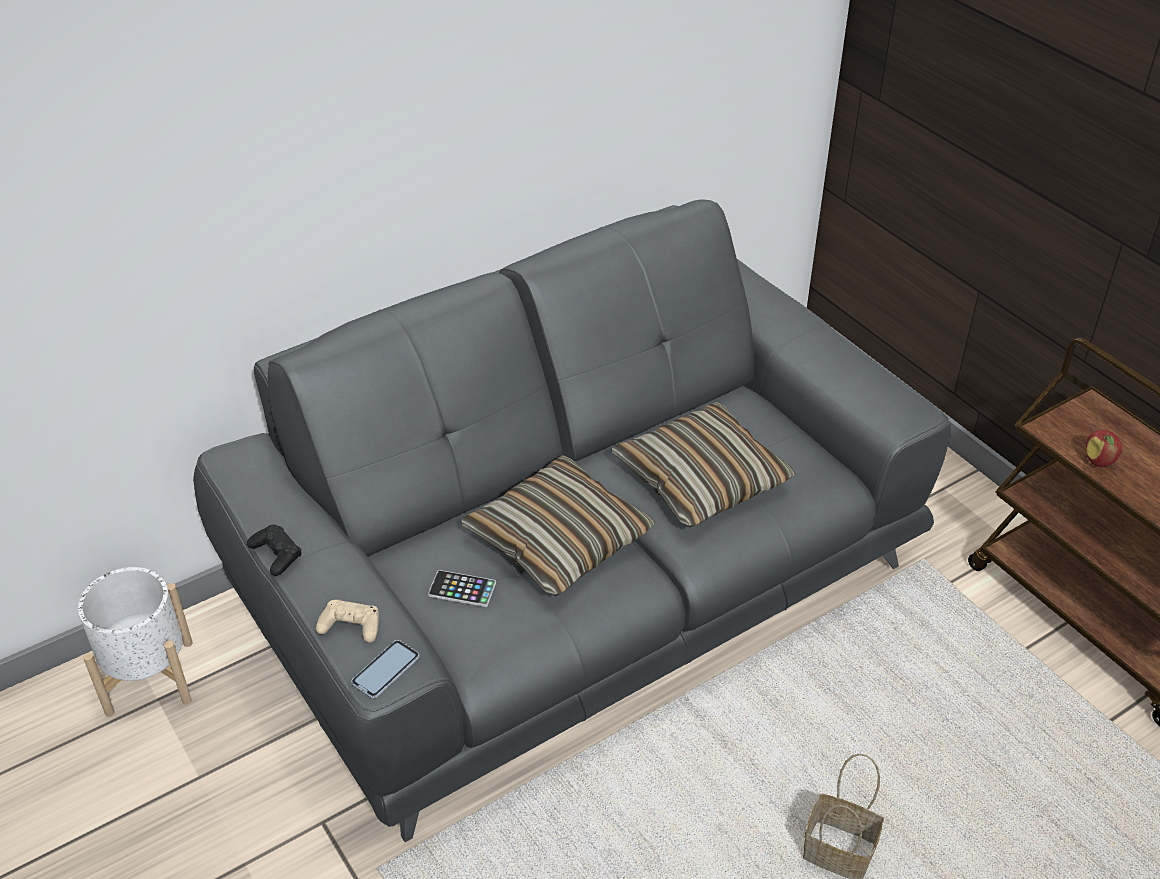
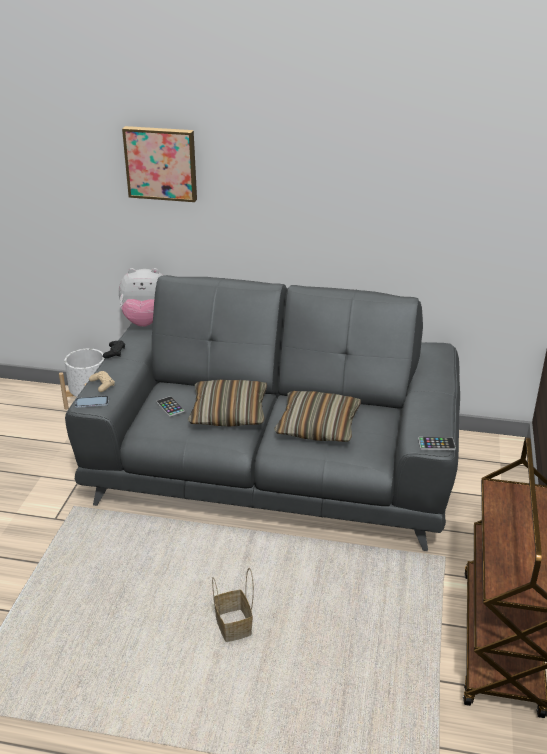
camera: 45 degrees right, 10 degrees down
apple [1086,430,1122,467] -> none
none -> plush toy [119,268,164,327]
none -> picture [122,126,197,202]
none -> phone [418,437,456,450]

